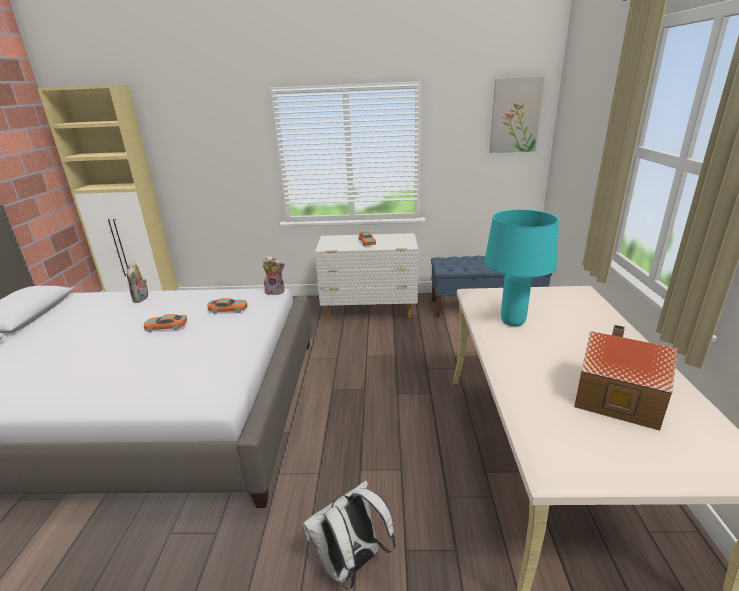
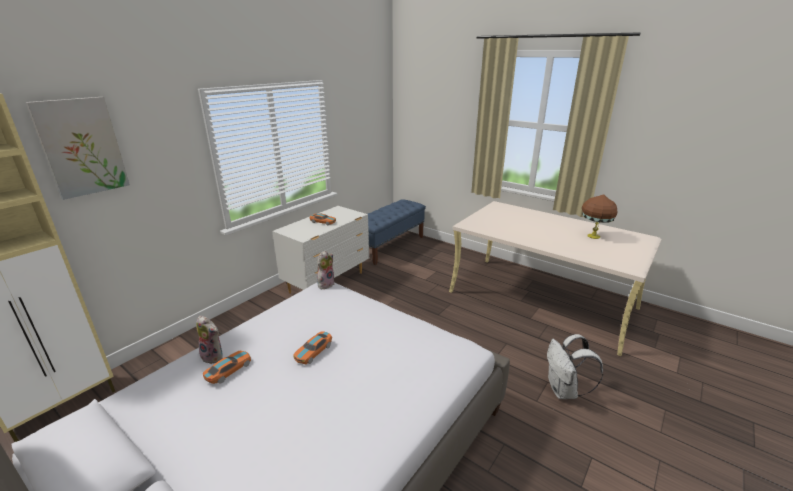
camera: 55 degrees left, 0 degrees up
toy car [207,298,247,314] -> toy car moved to [203,351,251,384]
turquoise table lamp [484,209,559,326] -> none
picture [490,77,544,153] -> picture moved to [26,97,130,200]
toy house [574,325,677,431] -> brown table lamp [582,195,617,239]

